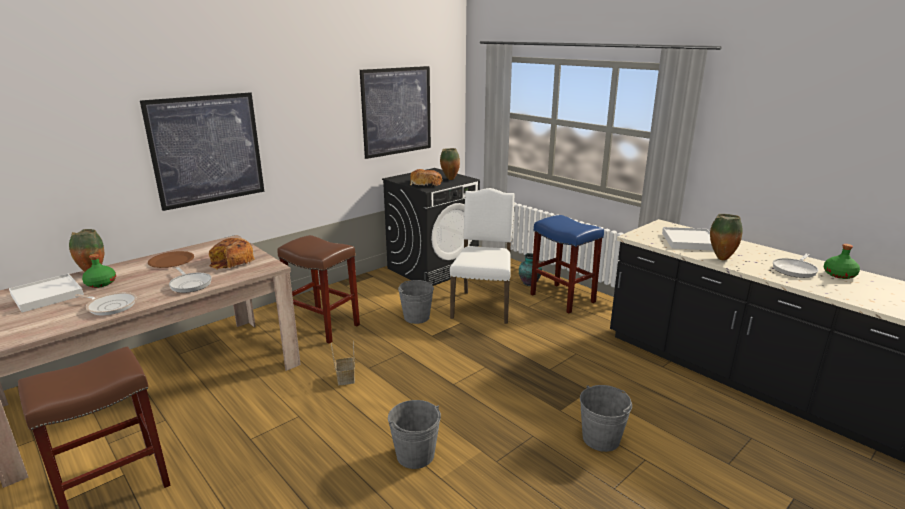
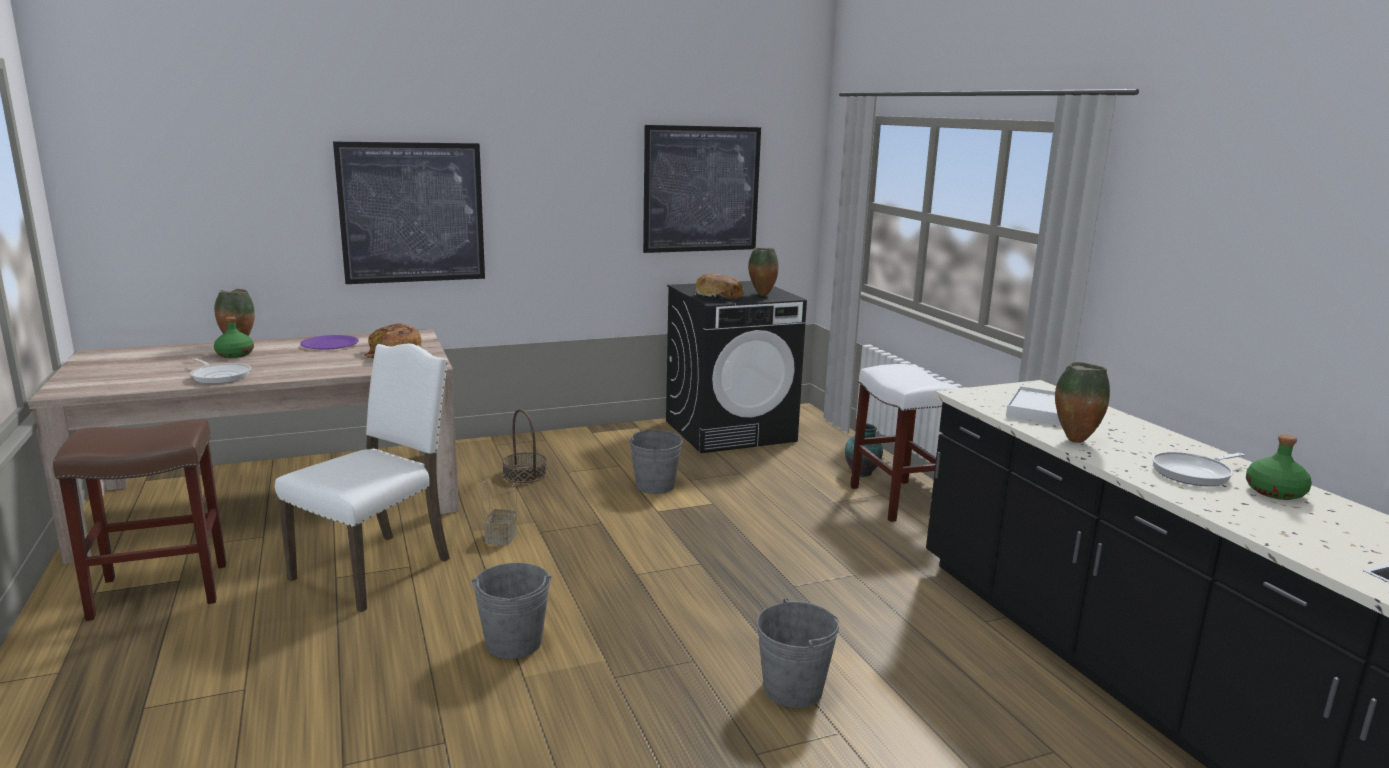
camera: 20 degrees right, 5 degrees down
white tray [9,274,84,312] -> none
brown plate [148,251,194,268] -> purple plate [300,335,359,350]
frying pan [169,267,211,293] -> none
brown stool [277,235,360,344] -> basket [502,409,547,483]
white chair [450,188,515,324] -> white chair moved to [275,344,450,612]
blue stool [530,215,604,313] -> white stool [850,364,959,522]

